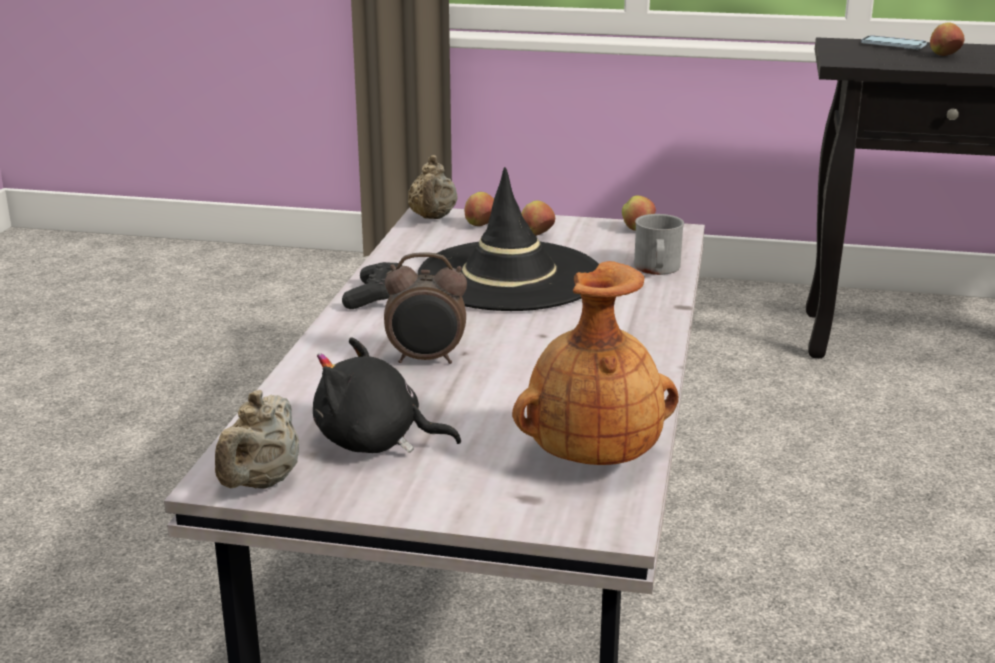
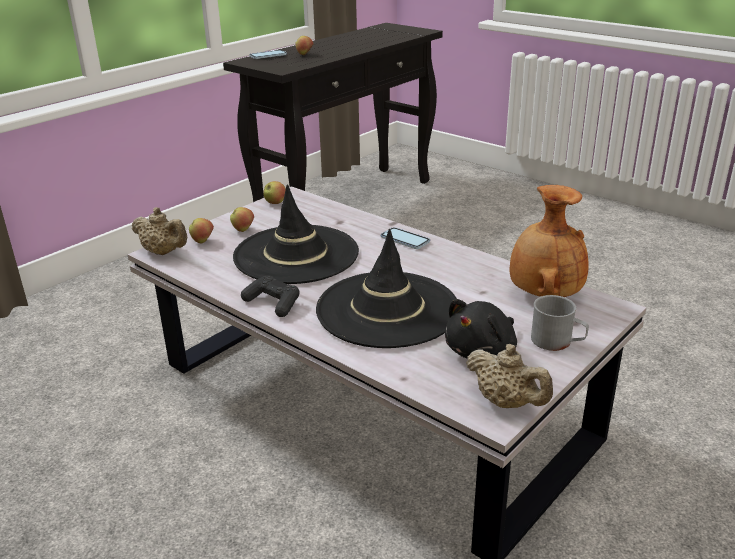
camera: 60 degrees left, 5 degrees up
alarm clock [384,253,467,364] -> black hat [316,229,457,348]
grey mug [634,214,684,275] -> grey mug moved to [531,295,589,351]
none -> phone [381,227,430,249]

